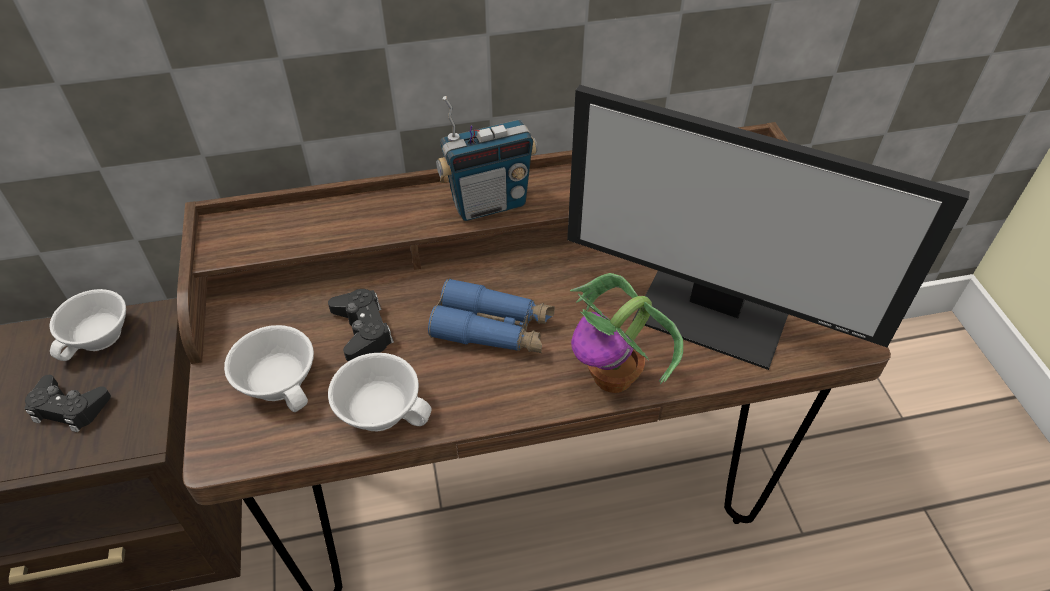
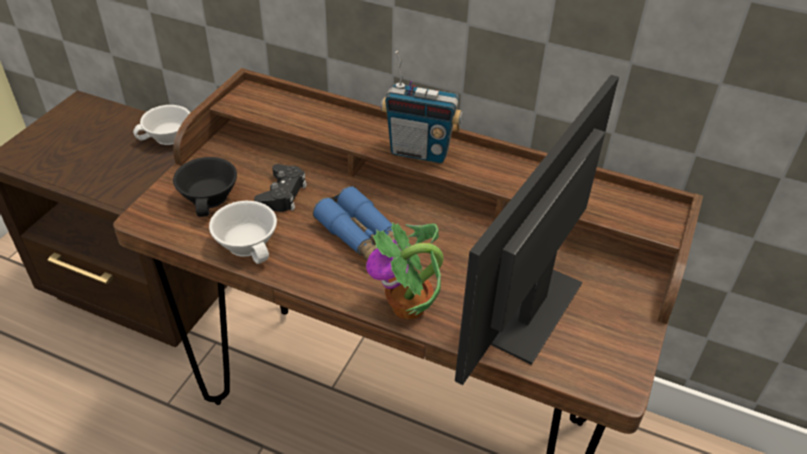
camera: 35 degrees right, 5 degrees down
black game controller [24,375,111,432] -> none
white cup [224,325,314,412] -> black cup [173,157,237,217]
monitor [567,85,970,370] -> monitor turned 60 degrees clockwise [455,75,619,385]

